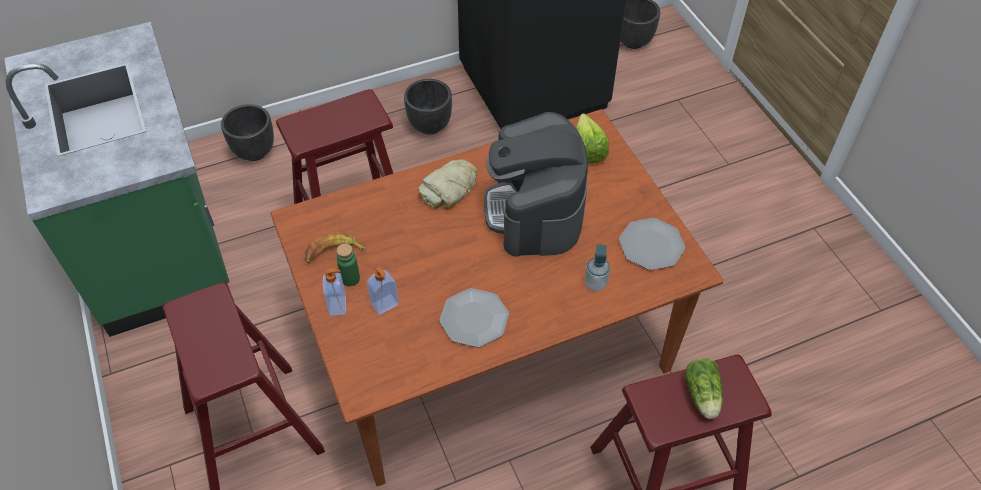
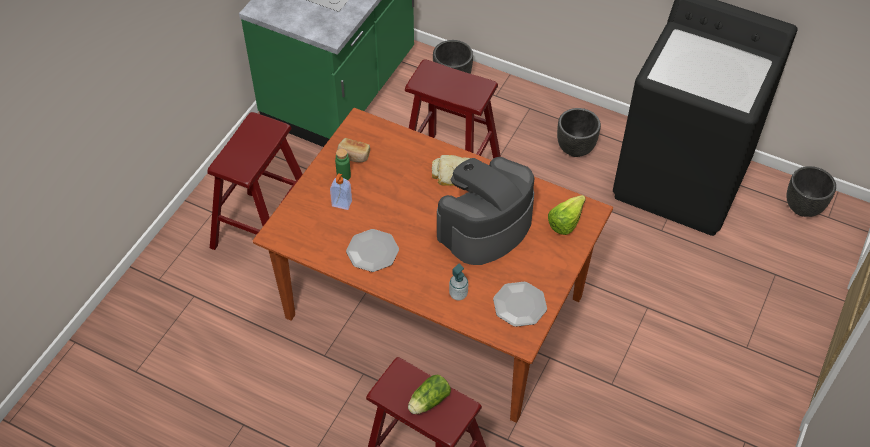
camera: 50 degrees right, 0 degrees up
banana [305,232,366,263] -> bread [337,138,370,162]
soap dispenser [323,269,346,316] -> none

